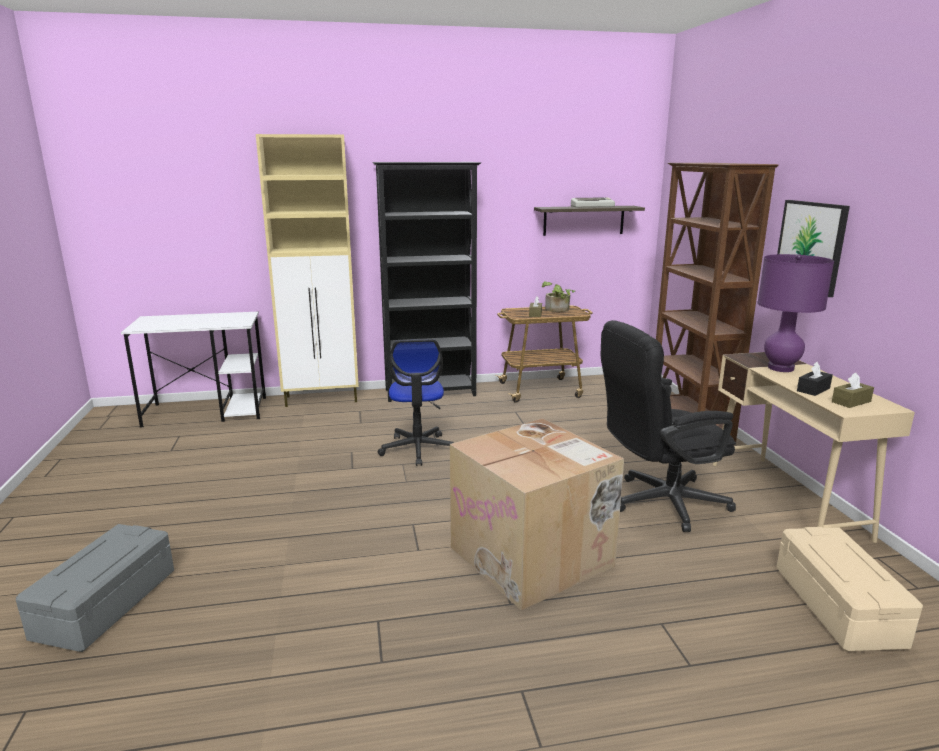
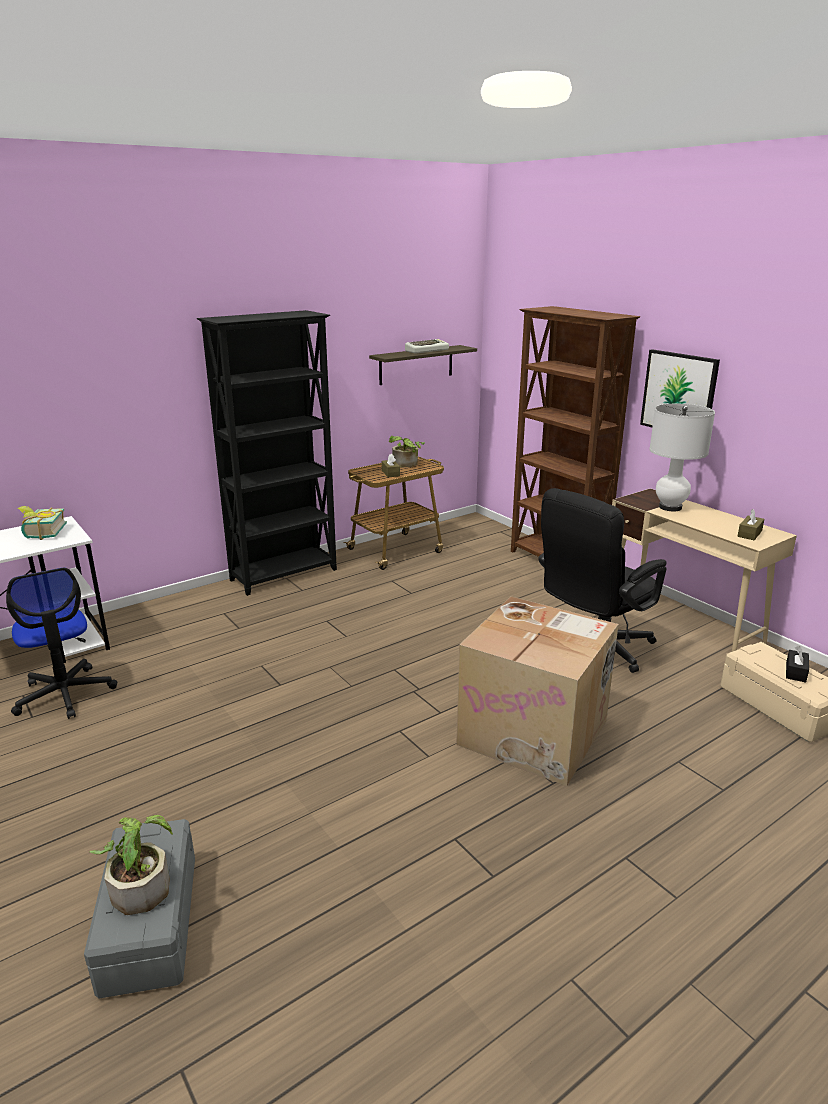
camera: 25 degrees left, 5 degrees up
beige cabinet [256,134,359,407] -> none
office chair [378,339,454,466] -> office chair moved to [6,568,118,719]
purple table lamp [757,254,834,372] -> white table lamp [649,404,715,511]
black tissue box [797,362,833,396] -> black tissue box moved to [786,646,809,683]
none -> book [18,506,67,540]
none -> potted plant [90,815,173,915]

